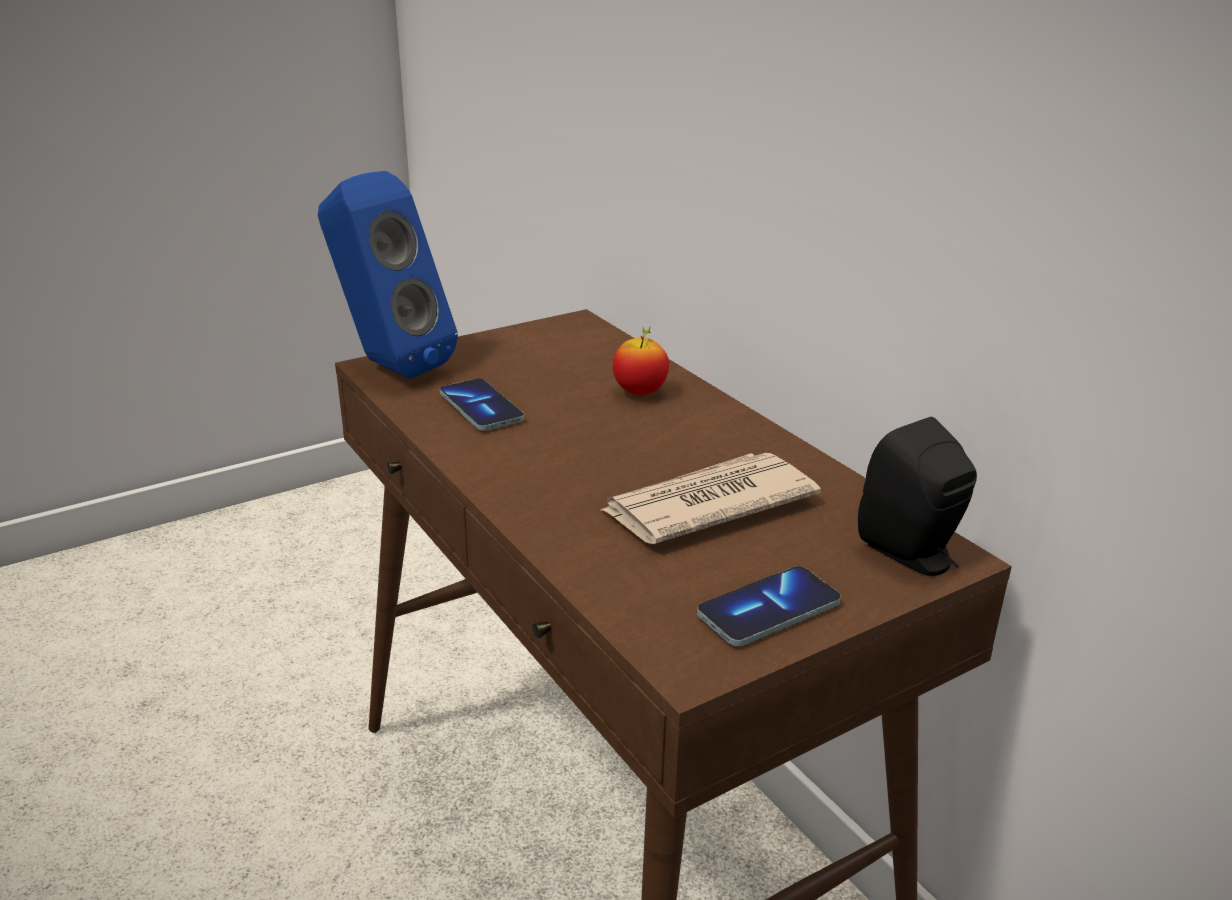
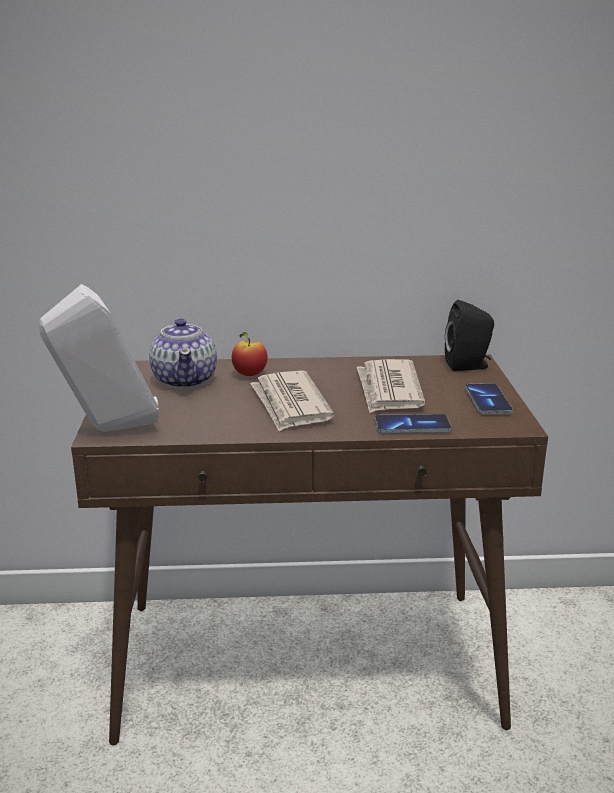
camera: 60 degrees left, 5 degrees down
blue speaker [318,171,458,379] -> white speaker [39,284,159,432]
phone [440,378,524,431] -> phone moved to [375,414,452,433]
none -> teapot [149,318,217,389]
none -> newspaper [250,370,335,432]

